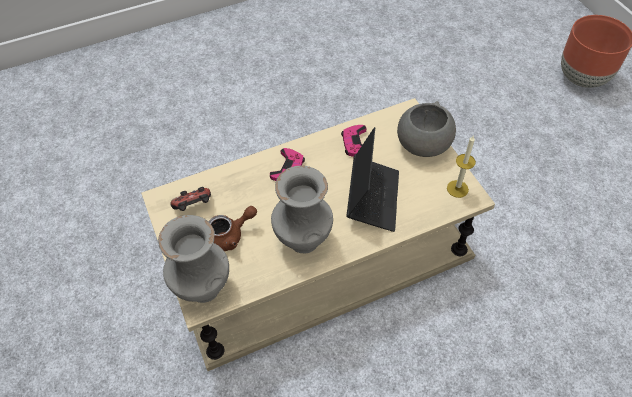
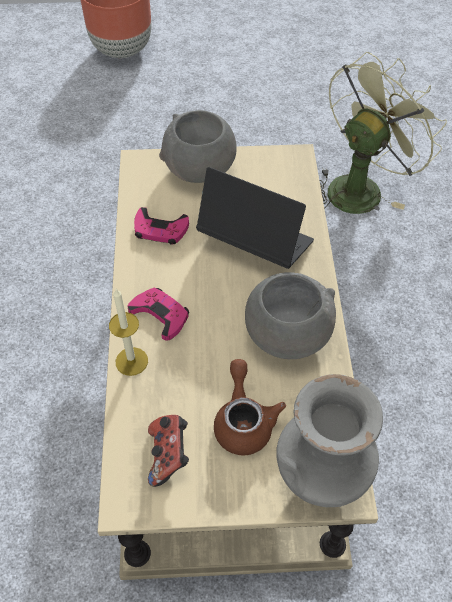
camera: 70 degrees left, 0 degrees up
grey vase [271,165,333,254] -> grey bowl [245,272,336,359]
candle [447,136,476,198] -> candle moved to [109,289,148,376]
none -> green fan [319,52,447,214]

